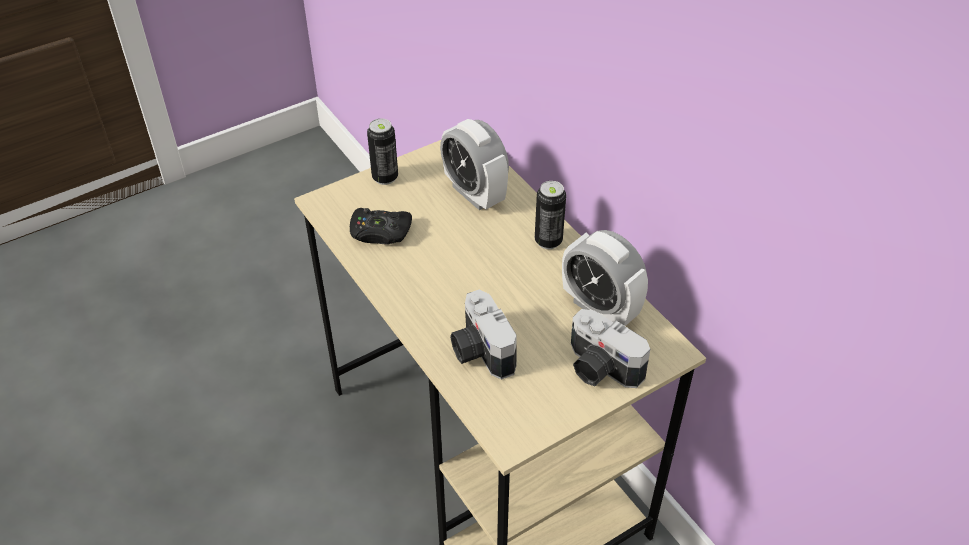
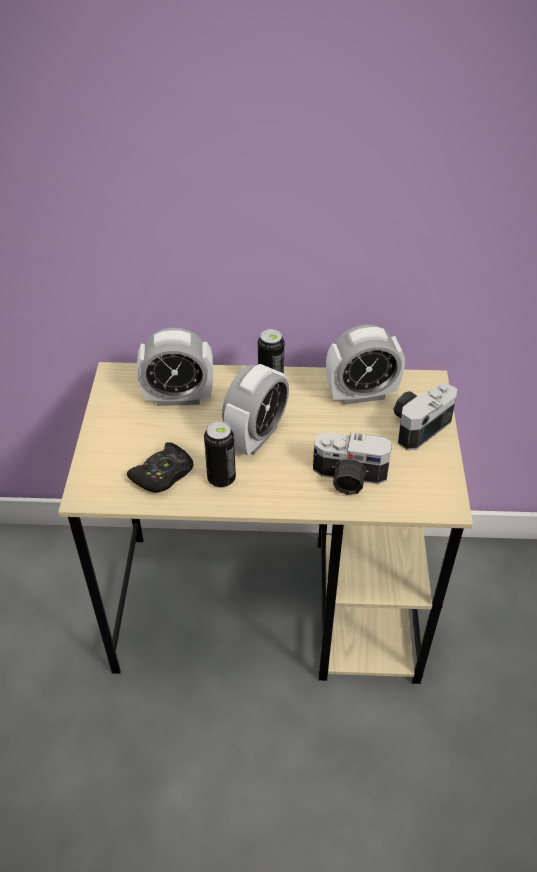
camera: 55 degrees left, 0 degrees up
can [367,118,398,185] -> can moved to [204,421,236,488]
camera [571,309,650,388] -> camera turned 150 degrees clockwise [393,383,457,450]
none -> alarm clock [222,364,289,456]

